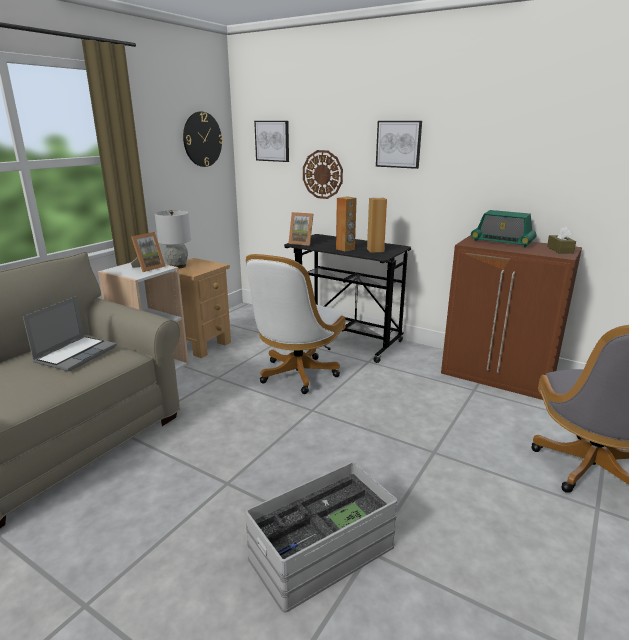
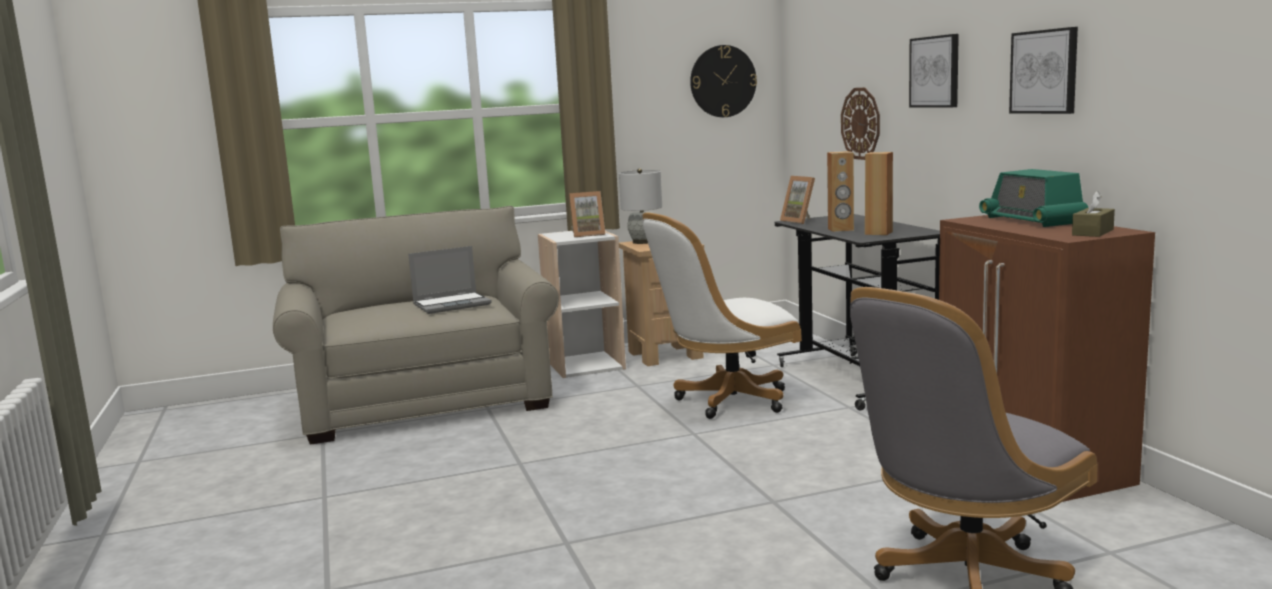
camera: 40 degrees right, 10 degrees down
grey storage box [246,462,397,613] -> none
picture [254,121,289,162] -> picture moved to [1009,27,1078,114]

